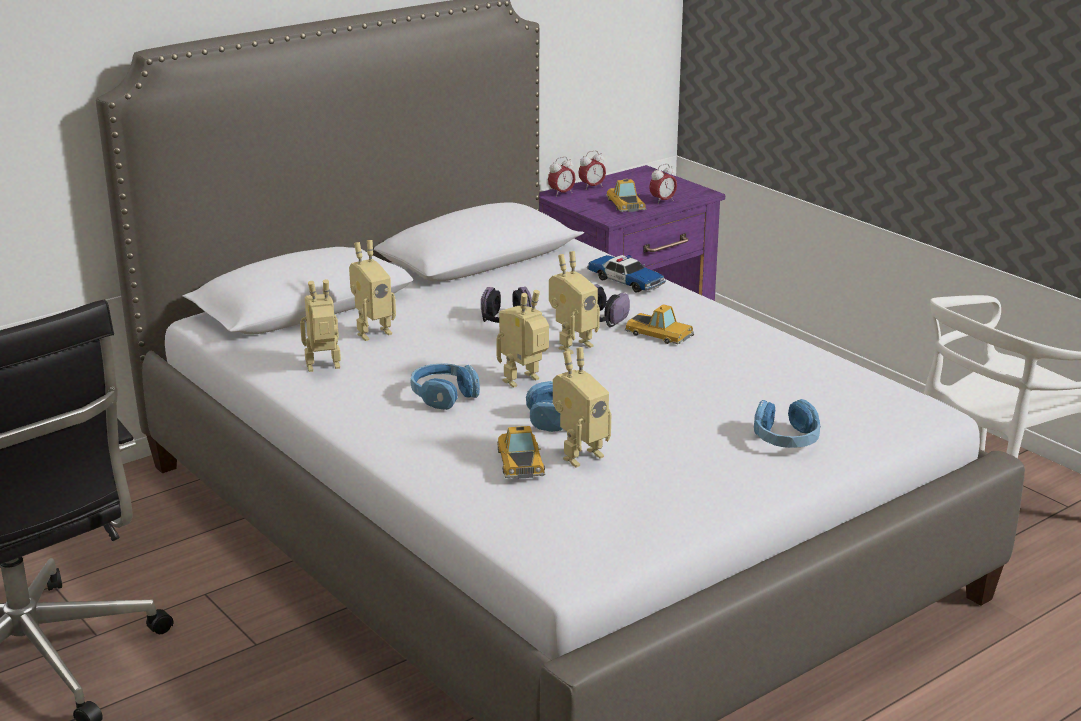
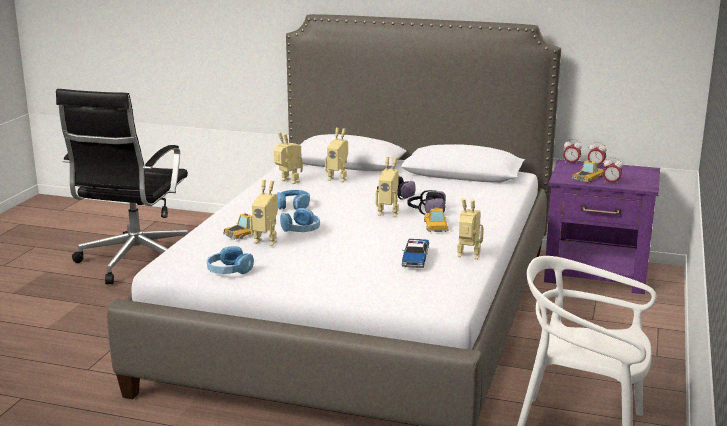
camera: 55 degrees right, 5 degrees down
toy robot [496,290,549,388] -> toy robot moved to [457,198,484,260]
toy car [587,255,666,293] -> toy car moved to [402,239,429,268]
blue headphones [754,399,820,448] -> blue headphones moved to [207,246,254,274]

